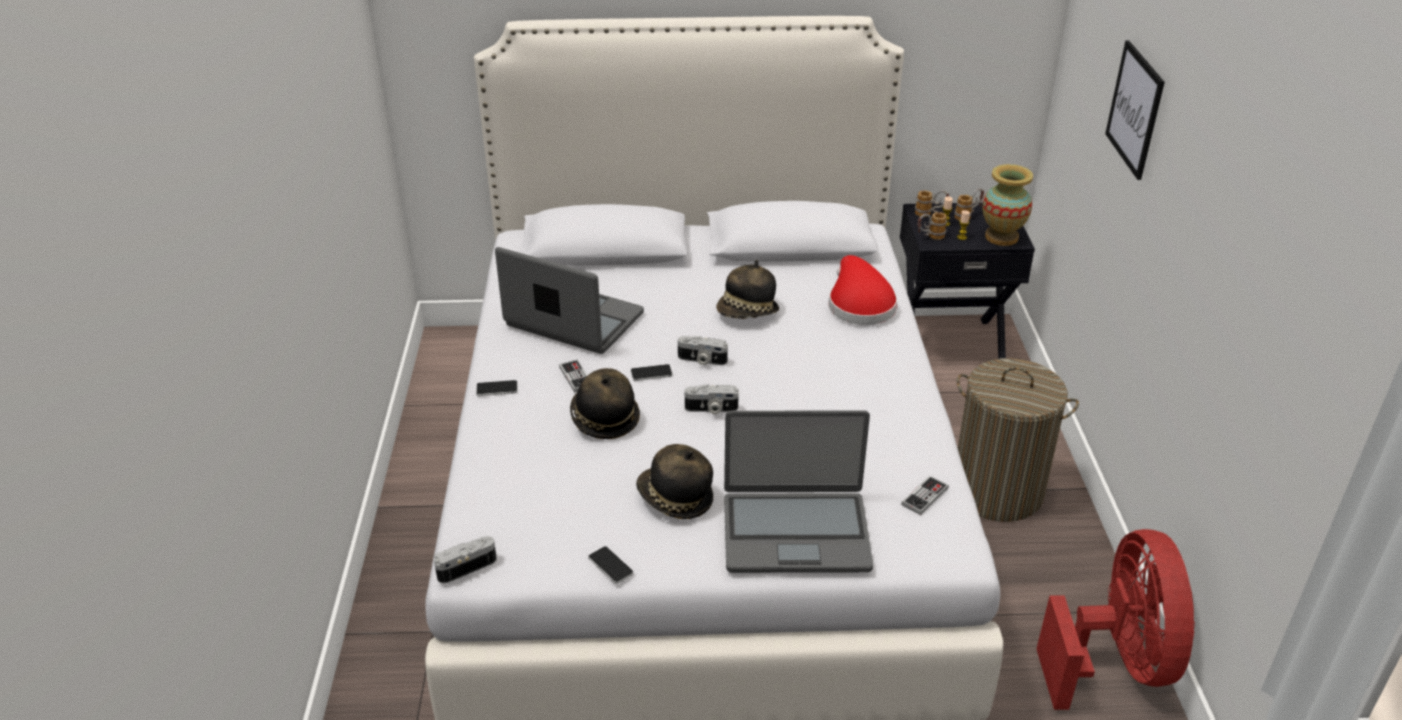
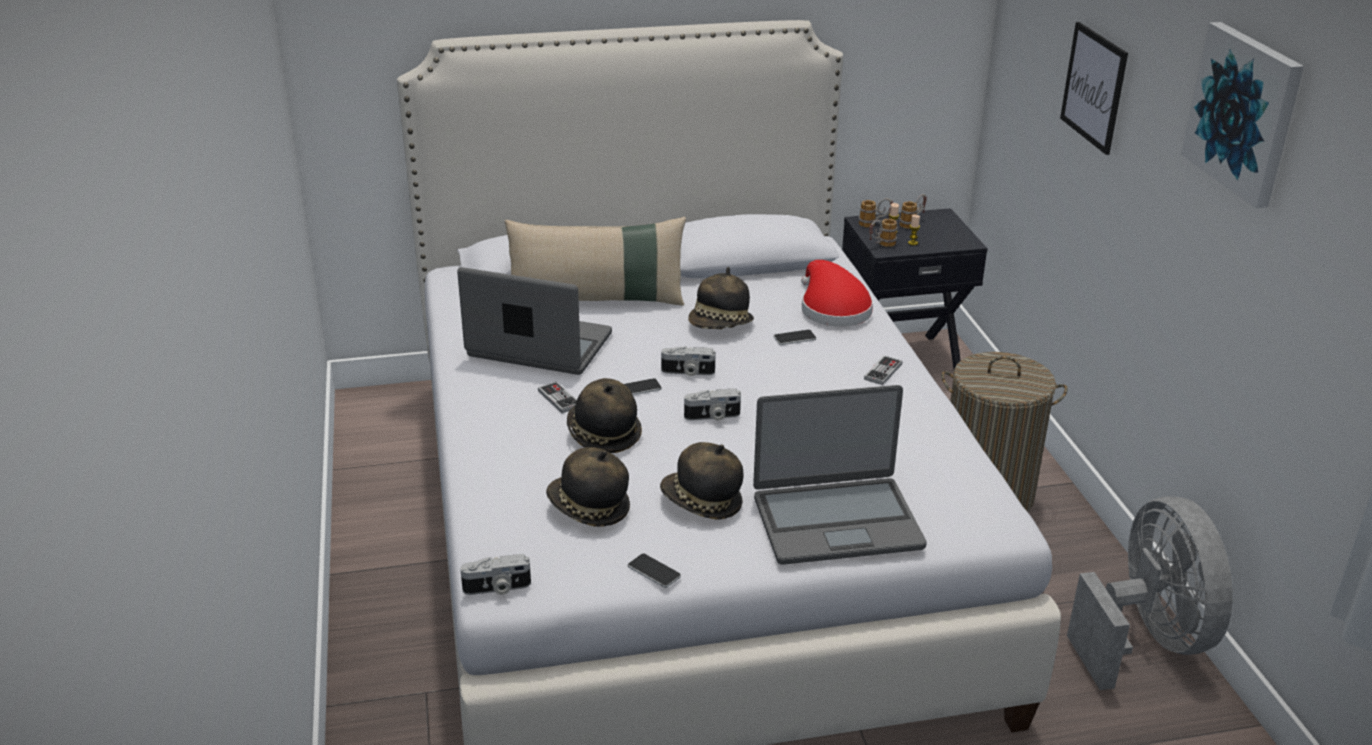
camera: 10 degrees left, 5 degrees down
camera [434,536,497,584] -> camera turned 150 degrees counterclockwise [460,554,531,595]
phone [476,380,518,396] -> phone moved to [774,330,816,345]
game controller [901,475,949,515] -> game controller moved to [864,355,902,385]
vase [983,164,1033,246] -> none
red fan [1036,529,1195,710] -> grey fan [1067,496,1233,690]
none -> beige pillow [505,217,686,306]
none -> hat [546,447,630,527]
none -> picture [1181,22,1304,208]

